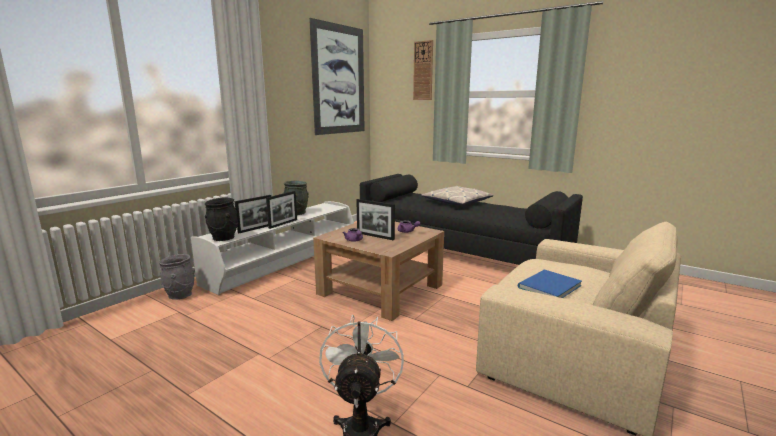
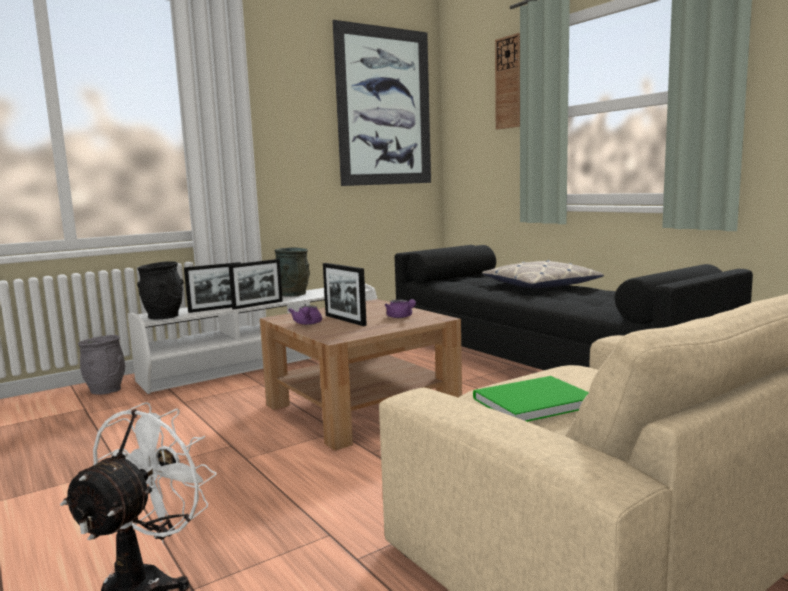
camera: 20 degrees right, 5 degrees down
blue book [518,269,582,298] -> green book [473,376,589,422]

